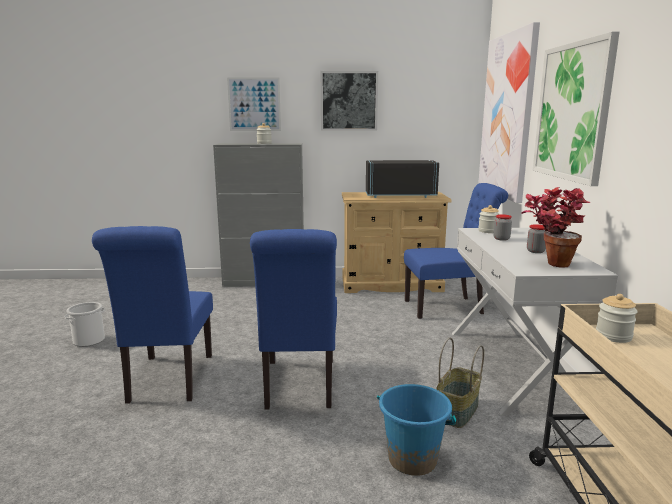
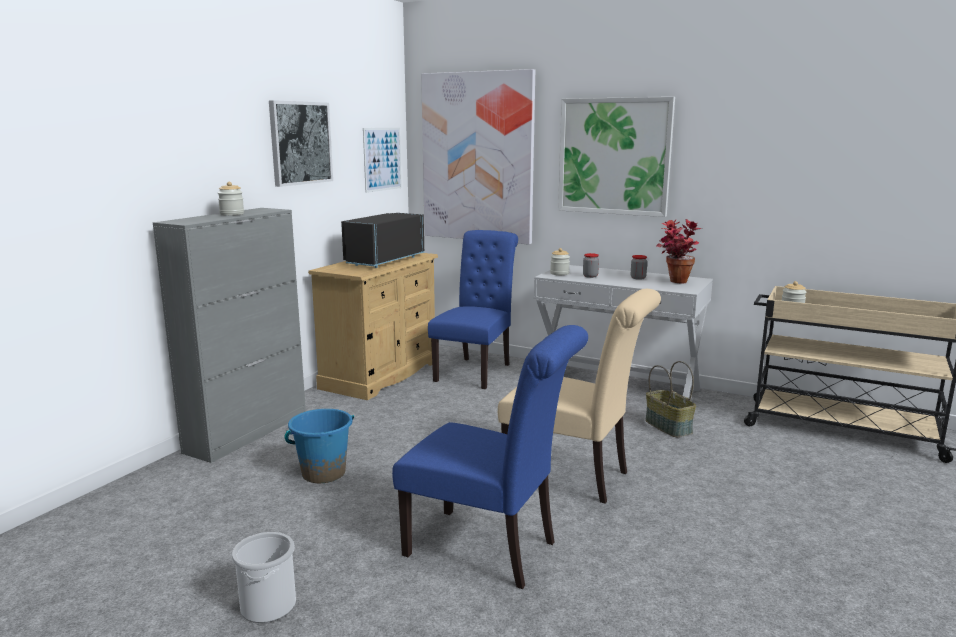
camera: 60 degrees left, 0 degrees up
picture [227,77,281,131] -> picture moved to [363,128,402,193]
blue chair [250,229,337,409] -> beige chair [498,289,661,504]
blue bucket [377,384,456,476] -> blue bucket moved to [284,409,354,483]

